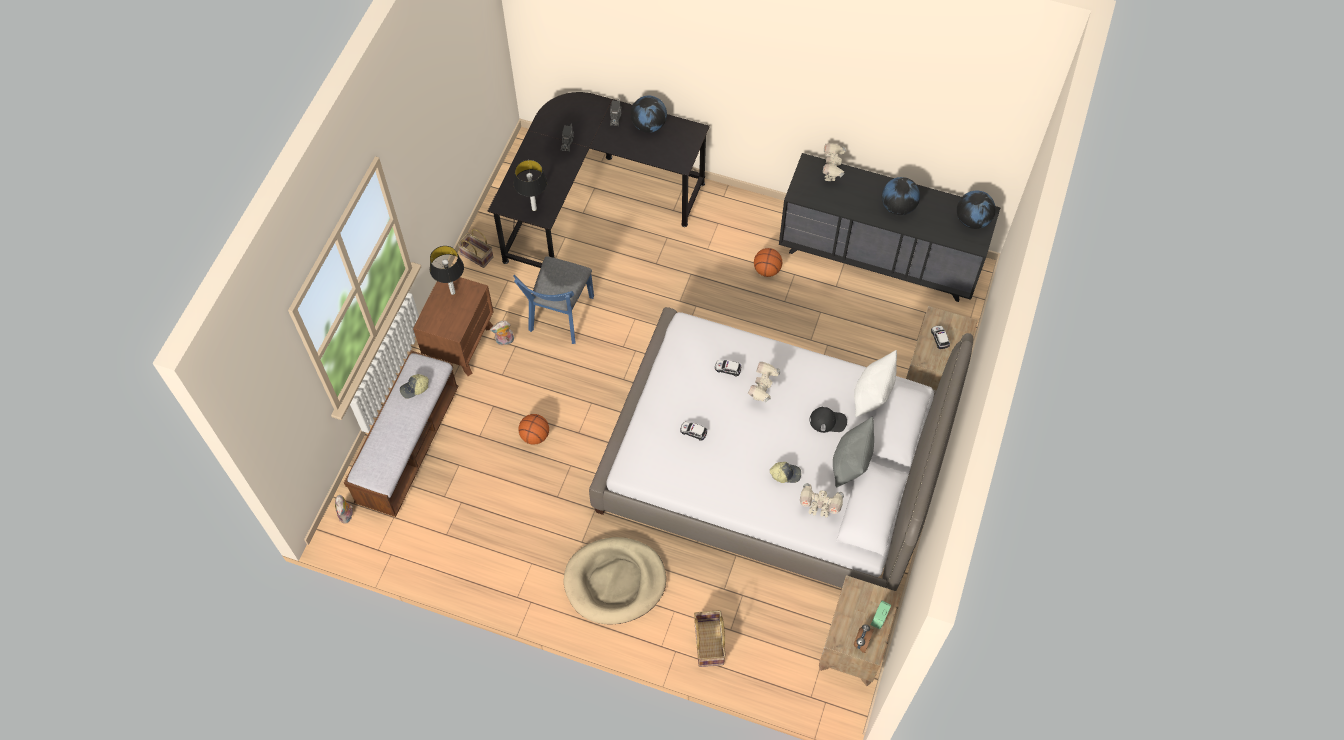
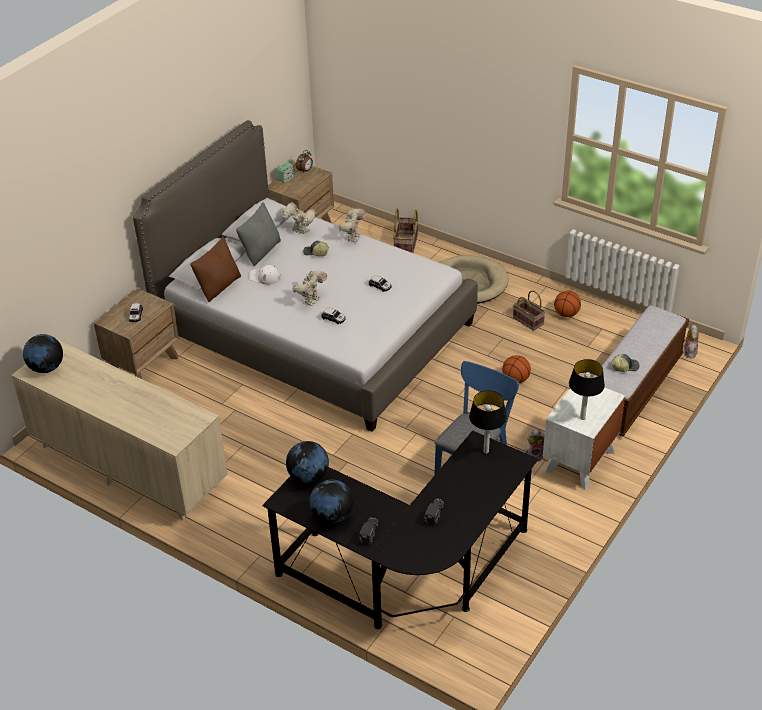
camera: 165 degrees left, 20 degrees down
brown nightstand [413,277,494,376] -> white nightstand [543,388,625,490]
basket [457,229,493,268] -> basket moved to [513,290,545,331]
basketball [754,248,782,277] -> basketball moved to [554,291,581,317]
black dresser [779,153,1000,302] -> beige dresser [11,340,228,520]
black cap [809,407,847,433] -> white cap [249,265,281,285]
toy robot [823,143,846,181] -> toy robot moved to [338,209,366,242]
white pillow [854,350,897,417] -> brown pillow [190,236,241,302]
globe [882,177,920,215] -> globe moved to [286,441,329,484]

